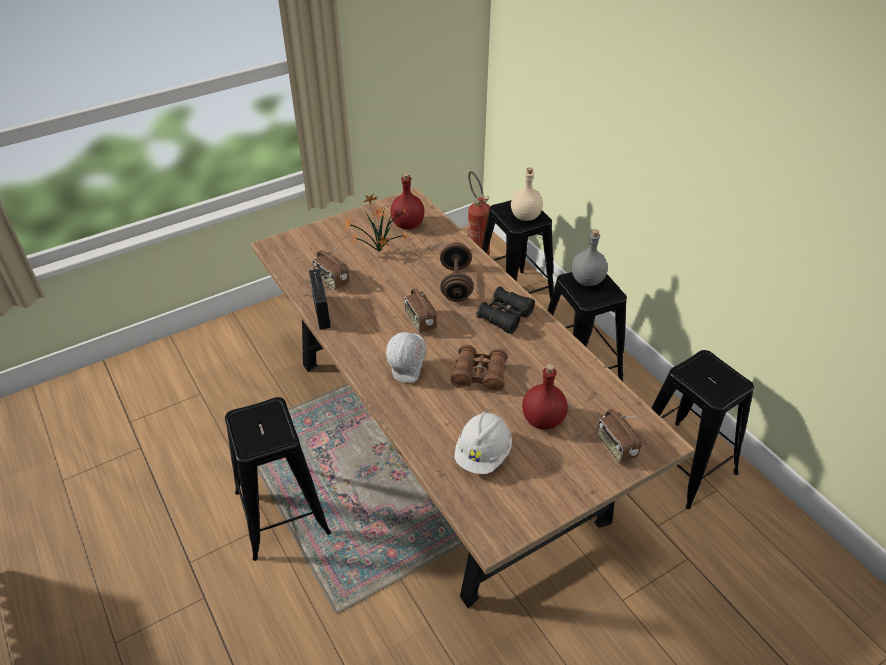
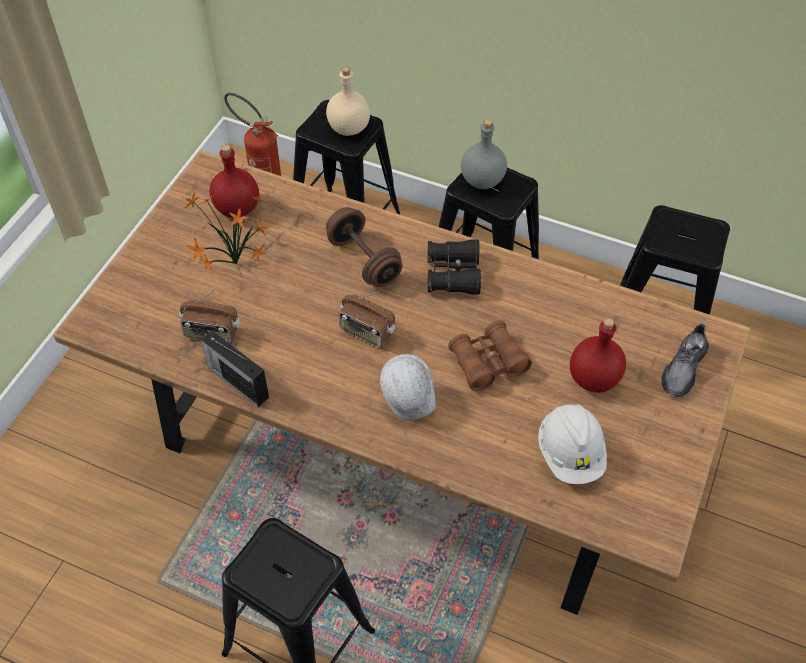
camera: 35 degrees left, 10 degrees up
radio [596,409,642,464] -> grey shoe [661,323,709,397]

